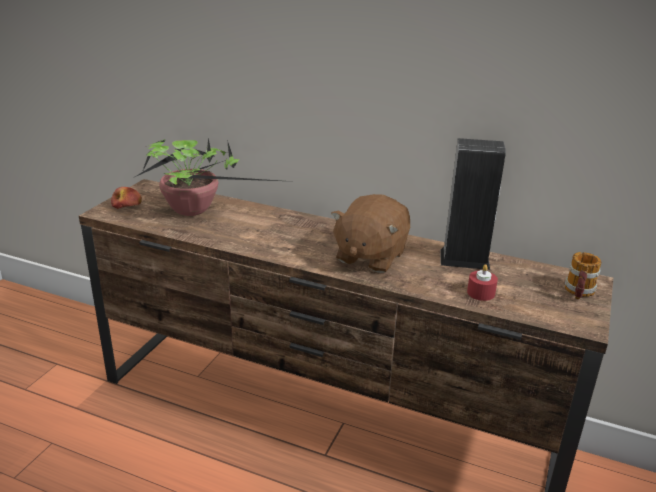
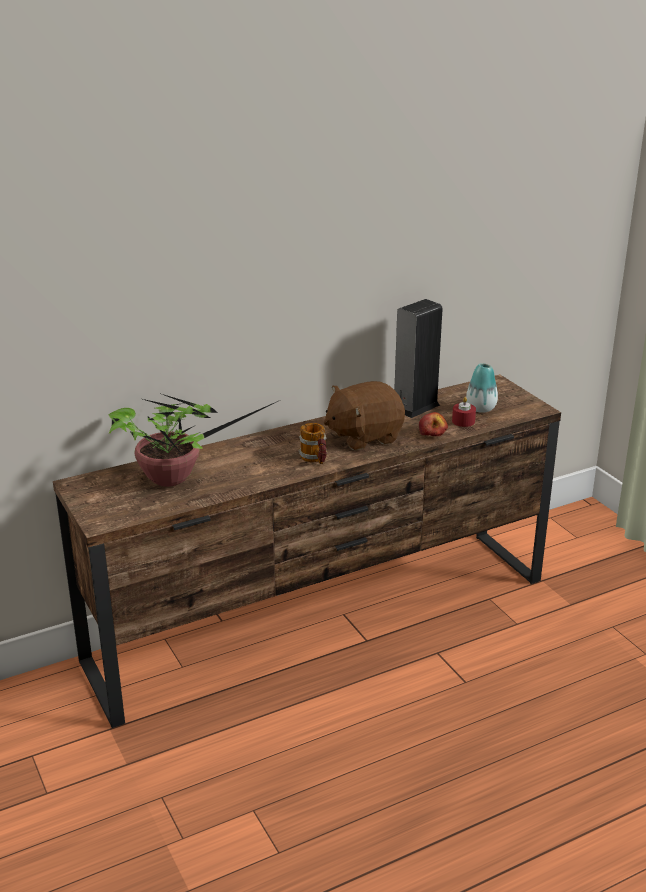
camera: 50 degrees left, 0 degrees up
apple [111,187,142,209] -> apple moved to [419,412,448,436]
brown plush toy [331,194,410,273] -> brown plush toy turned 90 degrees clockwise [324,381,405,451]
mug [565,252,601,299] -> mug moved to [299,423,327,464]
none -> vase [466,363,498,413]

